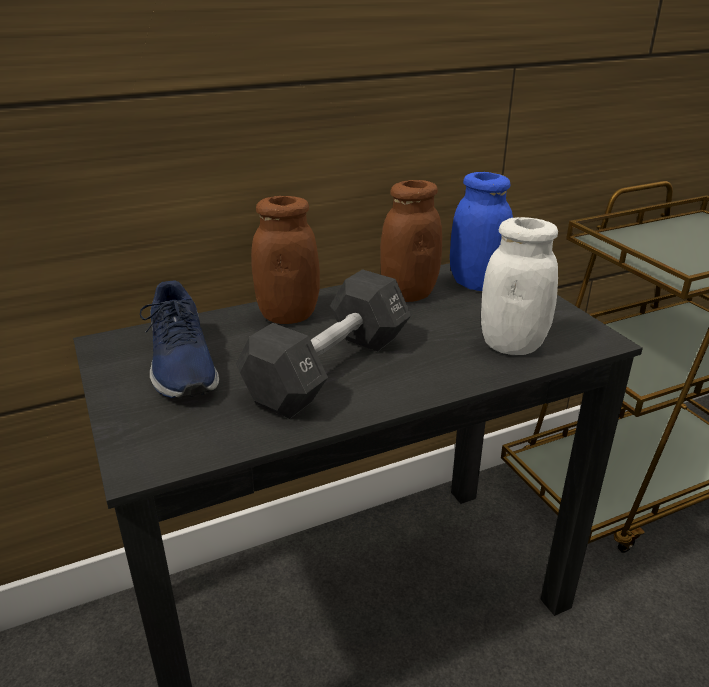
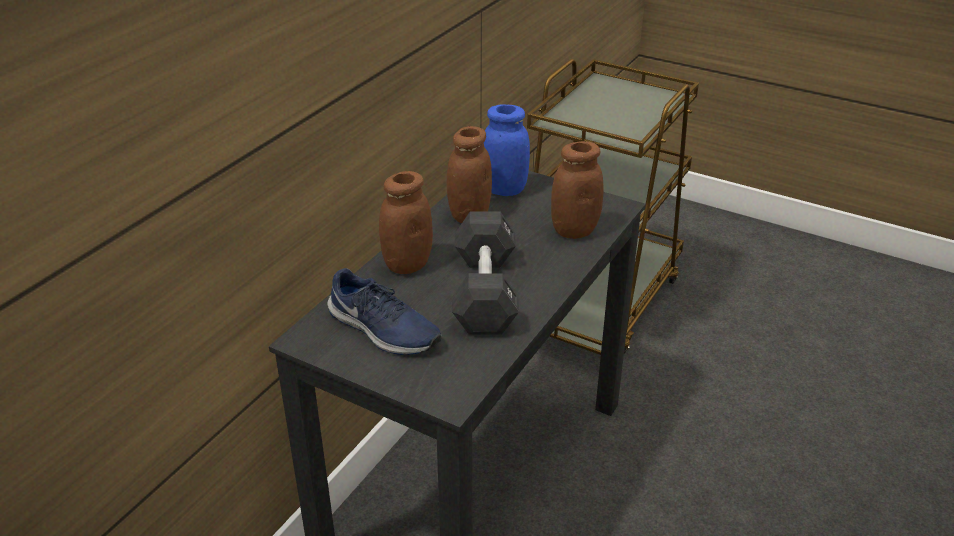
camera: 35 degrees left, 5 degrees up
white jar [481,217,558,355] -> brown jar [551,141,604,239]

